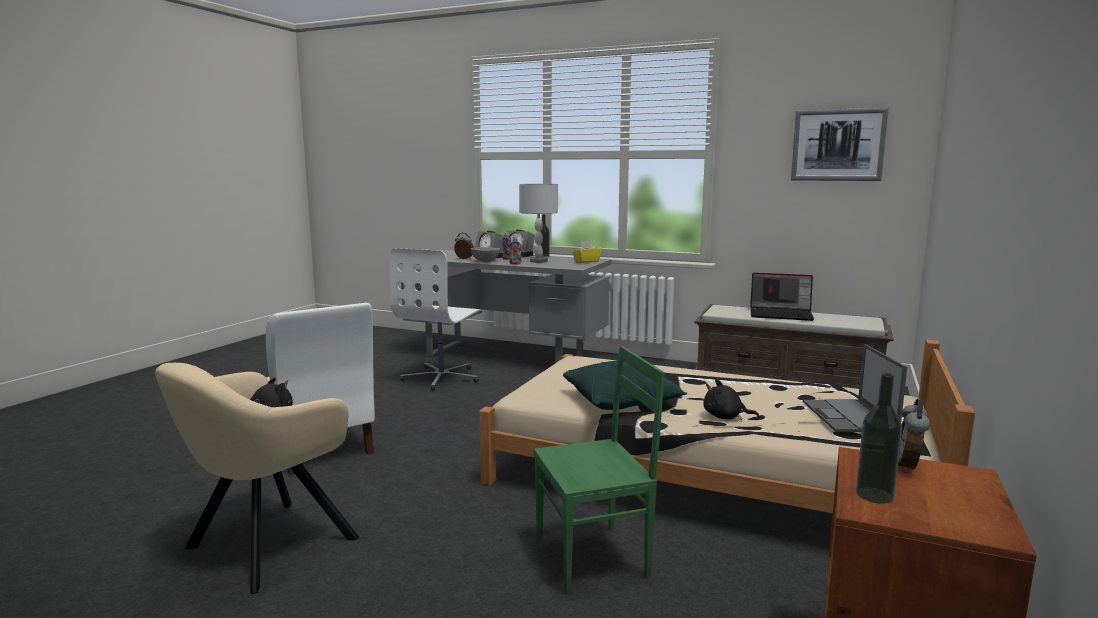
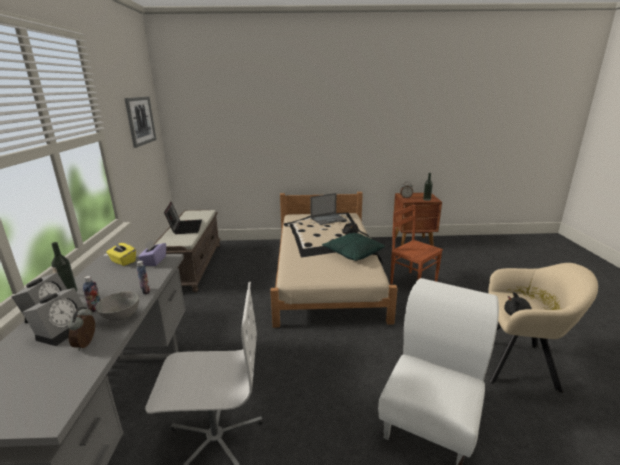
camera: 115 degrees left, 10 degrees up
grey table lamp [519,184,558,263] -> none
green chair [534,346,665,594] -> brown chair [390,205,443,285]
none -> purple tissue box [138,240,166,266]

